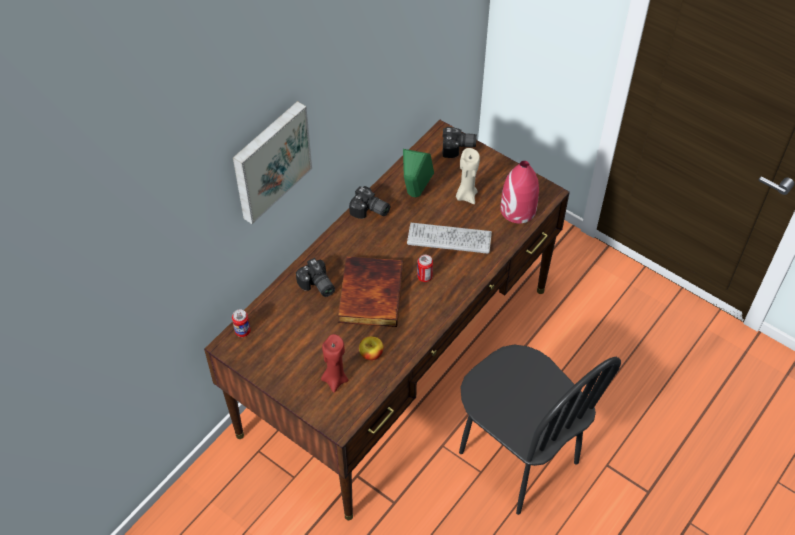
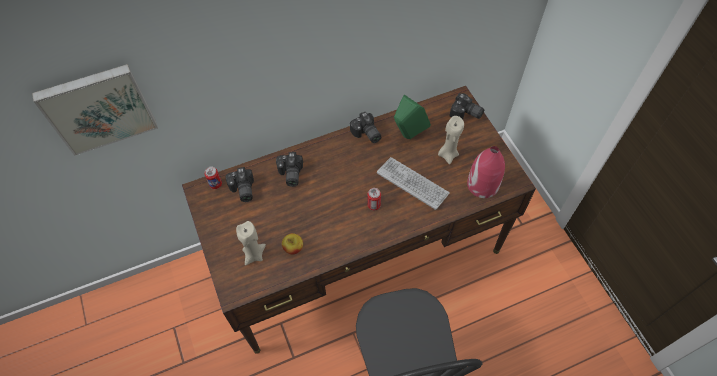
camera: 30 degrees right, 5 degrees up
picture [233,101,312,224] -> picture moved to [32,64,158,156]
red candle [321,334,348,393] -> beige candle [236,221,266,265]
book [338,257,403,327] -> none
none -> camera [225,167,254,202]

